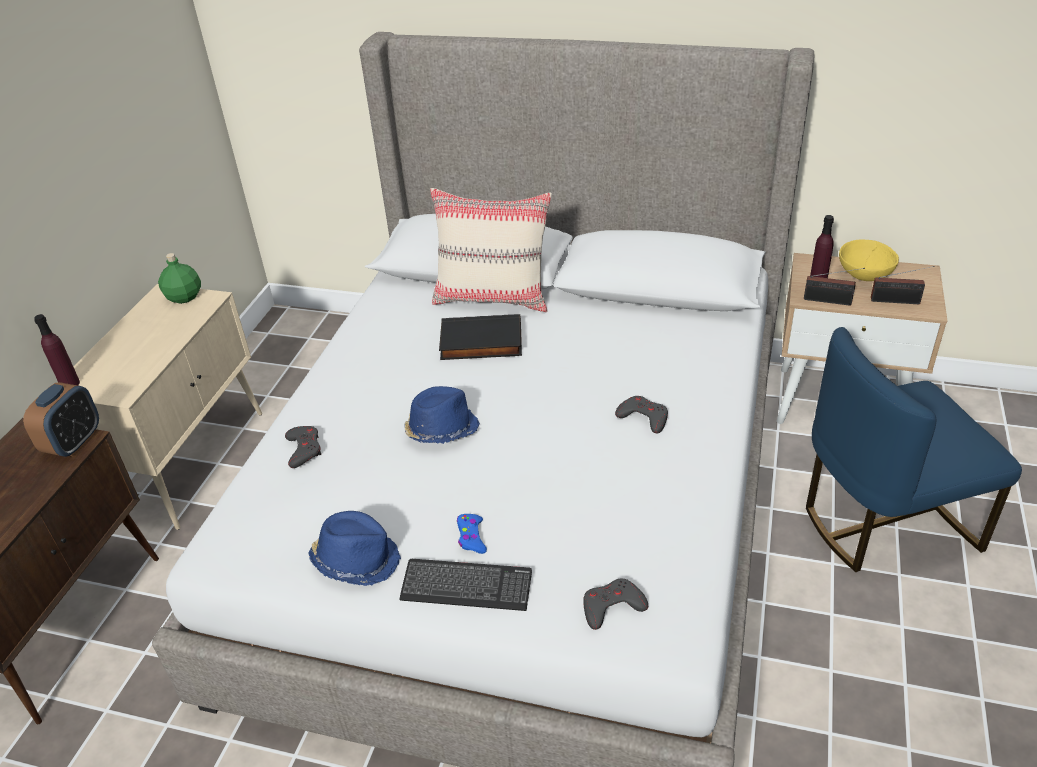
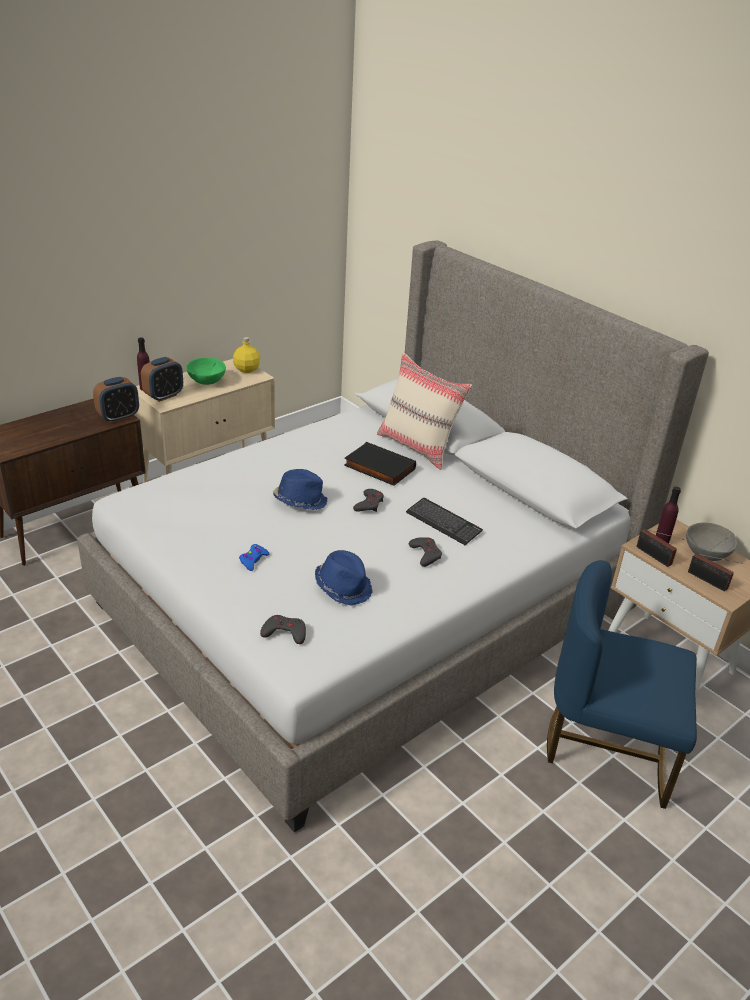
camera: 30 degrees right, 5 degrees down
green bottle [158,253,201,304] -> yellow bottle [233,337,260,373]
grey game controller [285,426,321,468] -> grey game controller moved to [353,489,384,512]
blue hat [308,511,401,586] -> blue hat moved to [315,550,373,605]
keyboard [399,559,532,611] -> keyboard moved to [406,498,483,545]
yellow bowl [839,240,899,281] -> grey bowl [686,522,737,561]
none -> alarm clock [141,357,183,402]
none -> green bowl [186,357,226,385]

